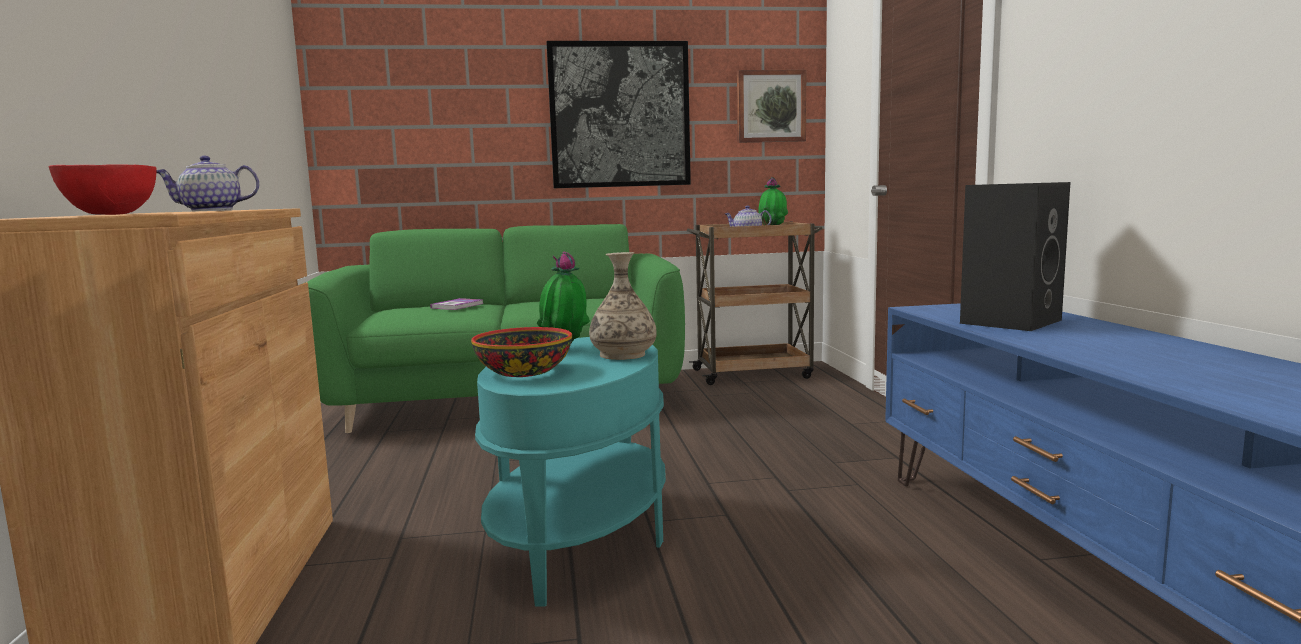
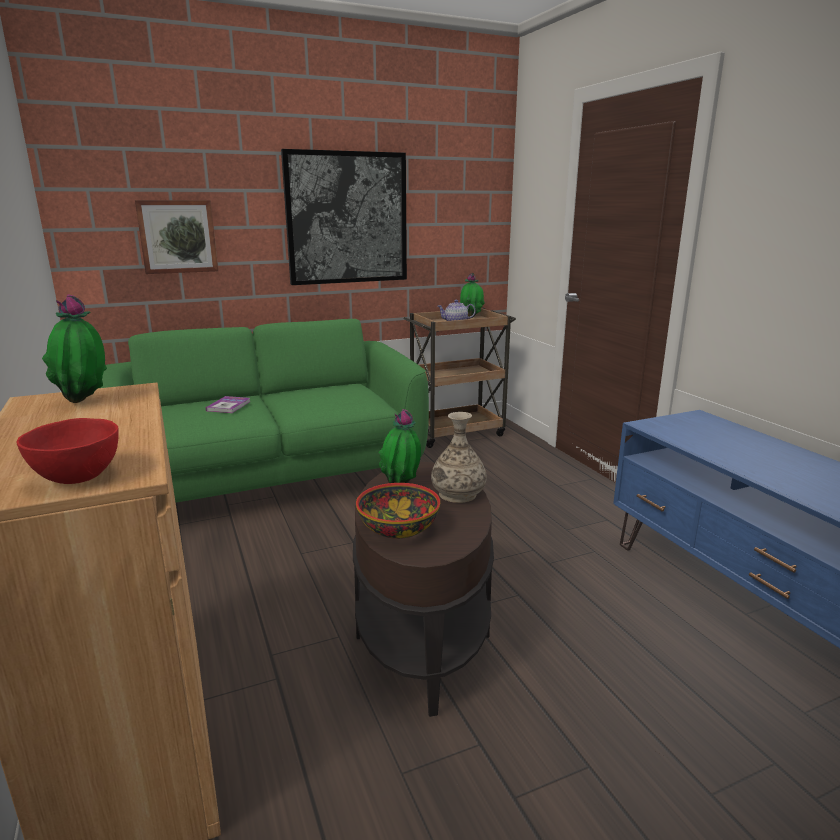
camera: 15 degrees left, 10 degrees up
teapot [156,156,259,211] -> potted plant [42,294,107,403]
turquoise side table [475,337,666,607] -> brown side table [353,462,494,717]
picture [737,70,806,143] -> picture moved to [135,200,218,274]
black speaker [960,182,1070,331] -> none

